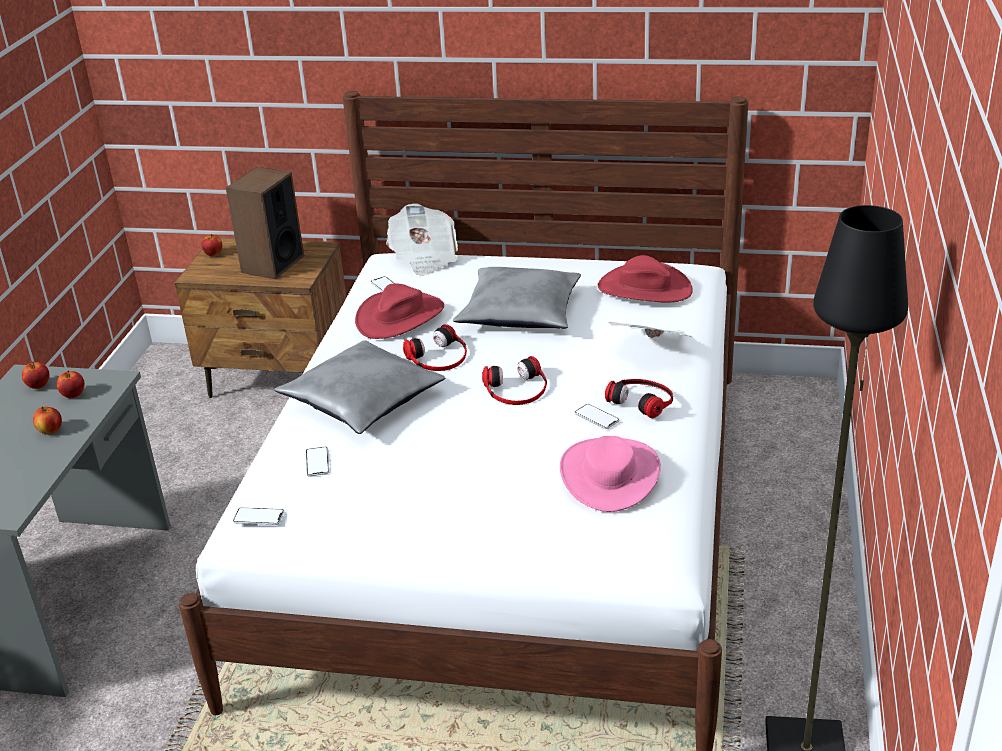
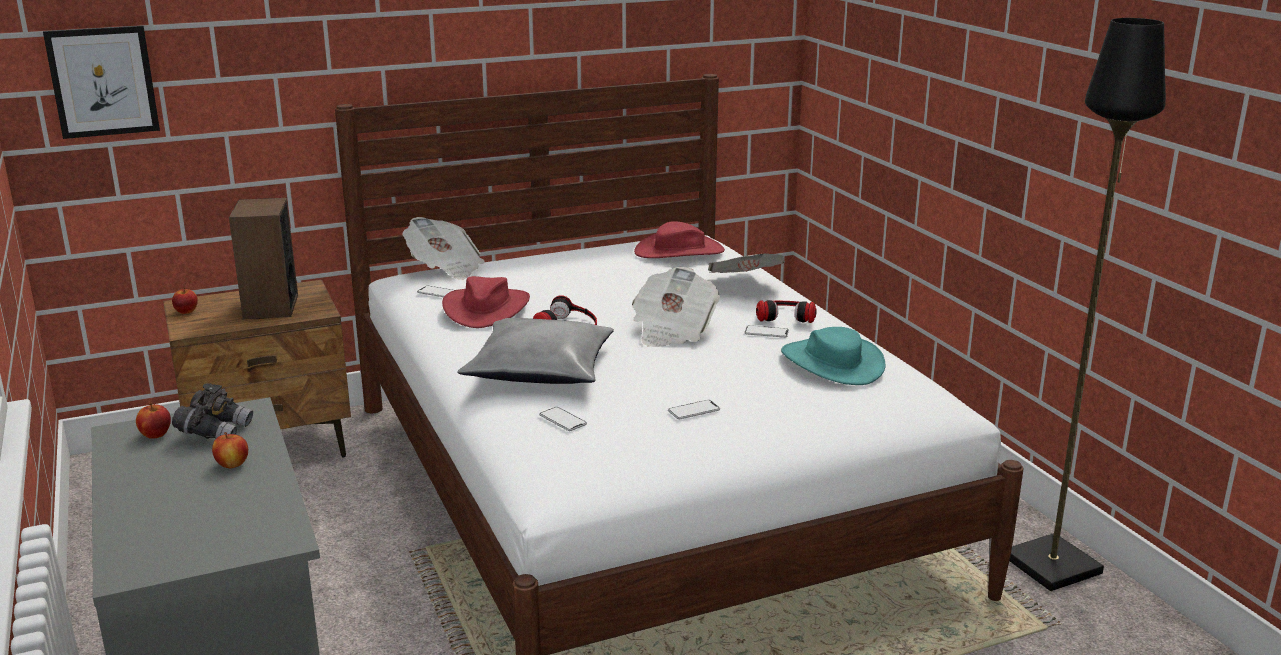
camera: 35 degrees left, 10 degrees down
apple [57,370,85,398] -> grey binoculars [172,383,253,439]
phone [233,507,284,525] -> phone moved to [668,400,720,419]
grey pillow [453,267,581,329] -> none
headphones [482,356,547,405] -> newspaper [632,267,720,347]
pink hat [560,436,661,512] -> turquoise hat [781,327,886,385]
none -> picture [43,26,160,139]

